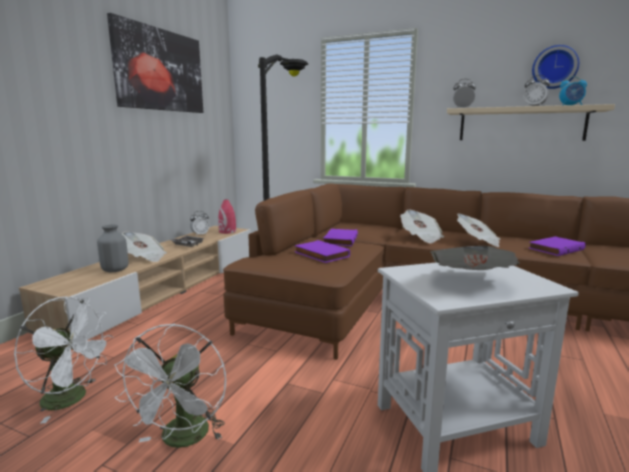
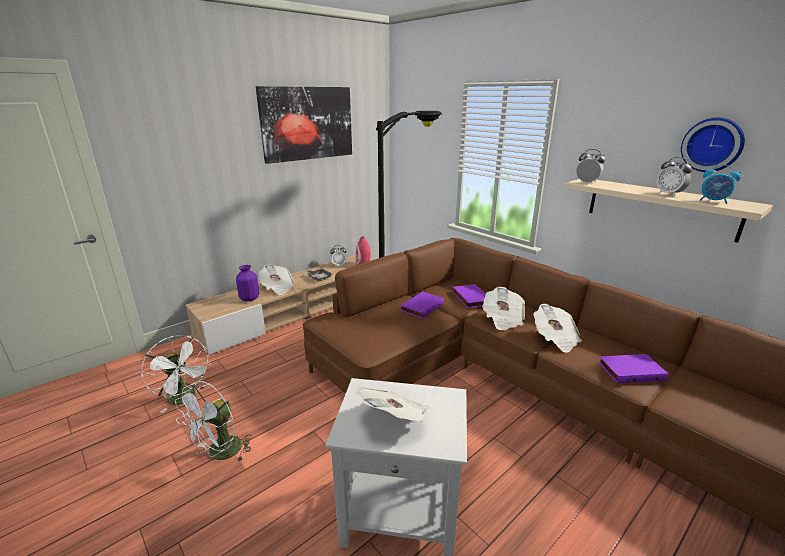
camera: 25 degrees right, 10 degrees up
grey vase [97,225,129,272] -> purple vase [236,265,259,301]
purple book [295,240,350,263] -> purple book moved to [453,284,486,308]

